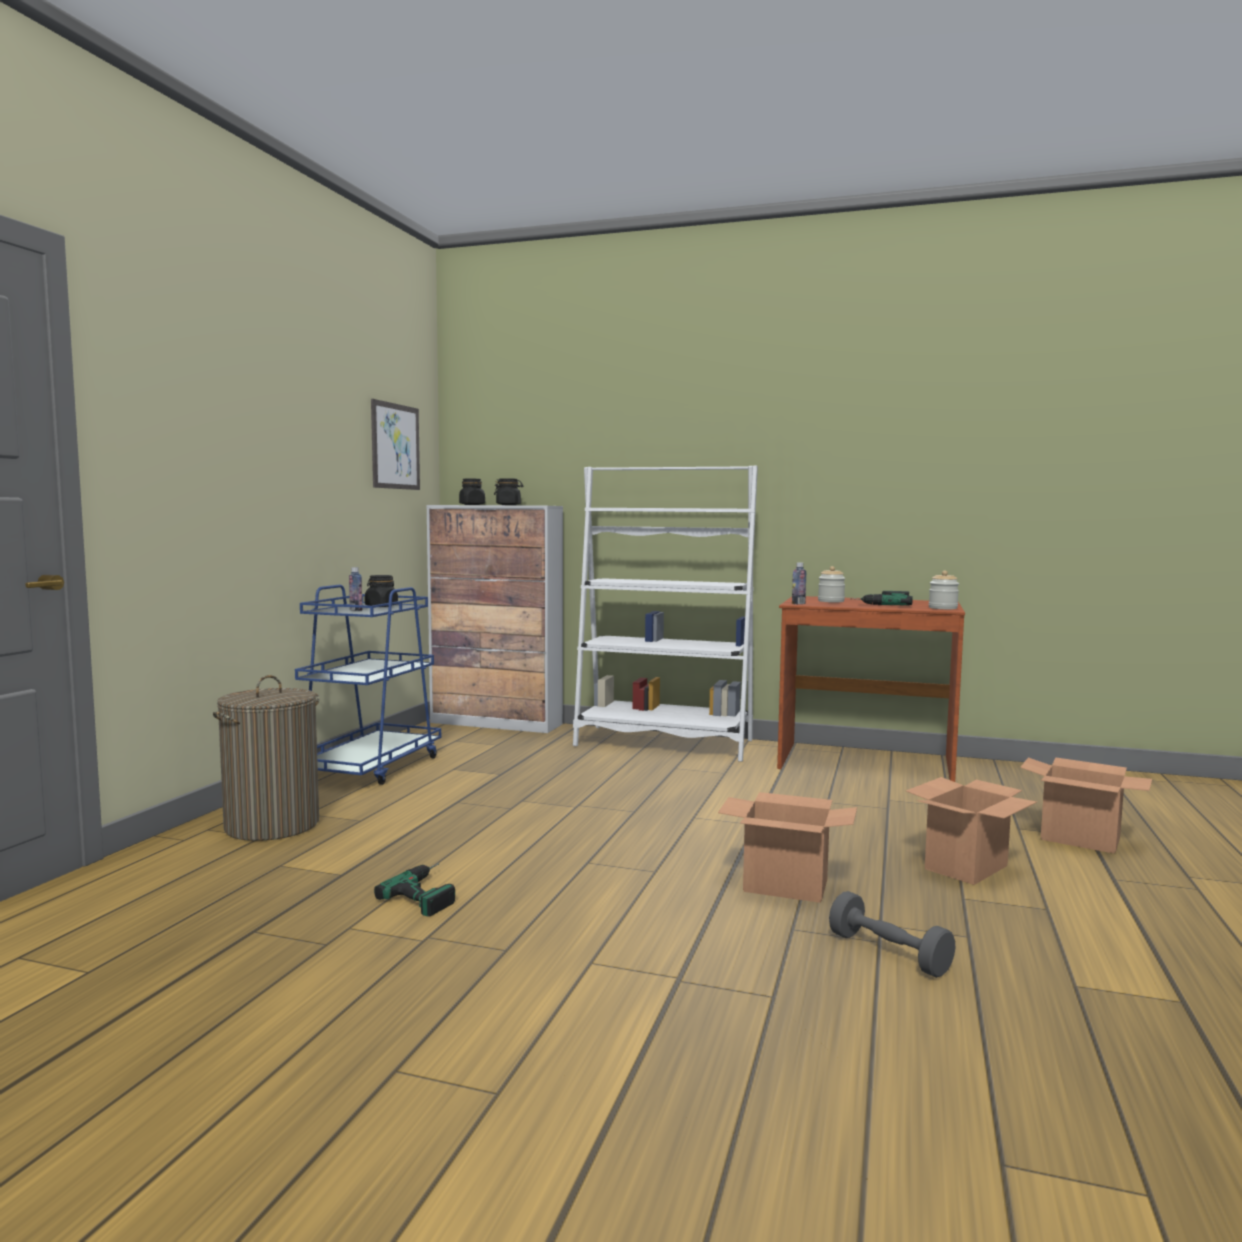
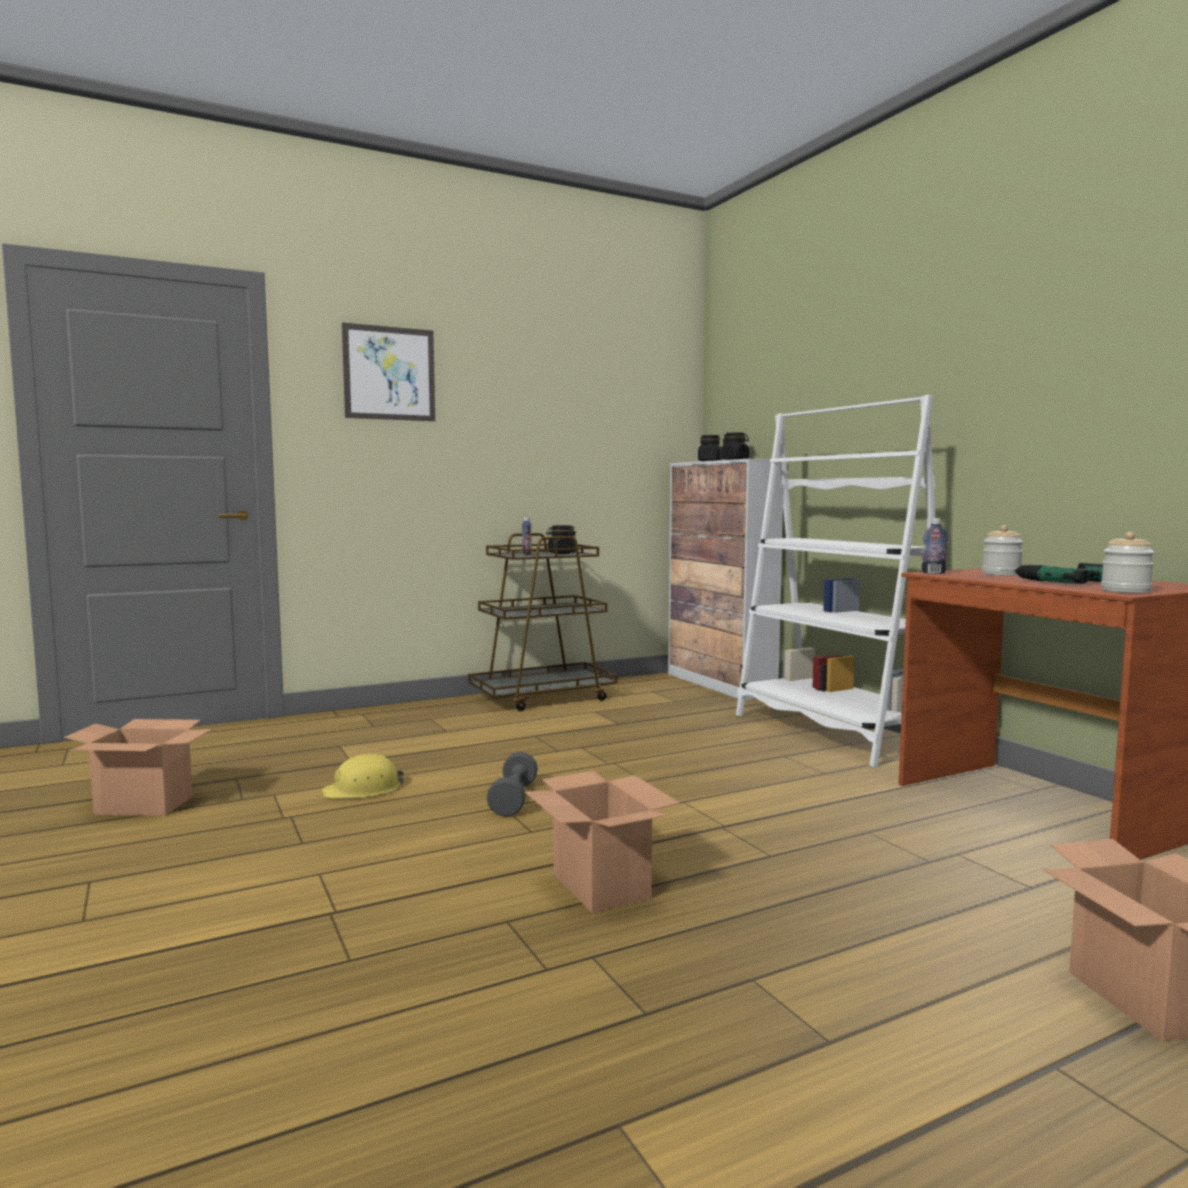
camera: 45 degrees right, 0 degrees up
laundry basket [213,675,319,841] -> none
blue cart [295,585,441,785] -> brown cart [468,533,618,711]
picture [371,399,420,490] -> picture moved to [342,322,435,421]
power drill [374,863,455,917] -> yellow hard hat [322,753,404,799]
grey dumbbell [829,891,955,978] -> grey dumbbell moved to [487,752,538,817]
cardboard box [906,777,1037,885] -> cardboard box moved to [64,719,213,816]

